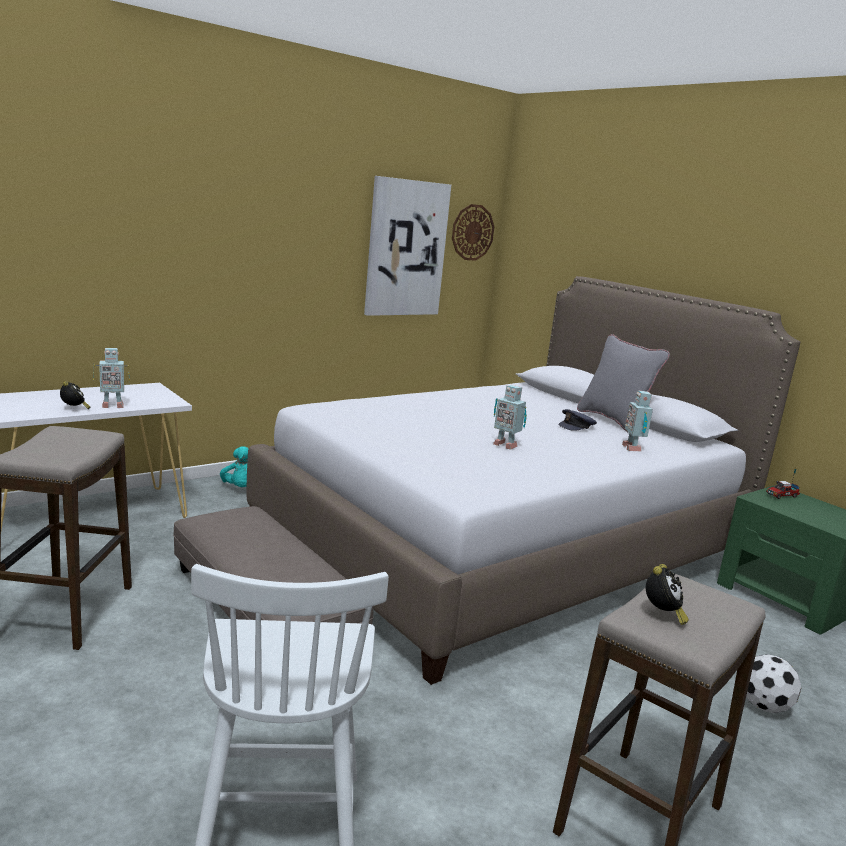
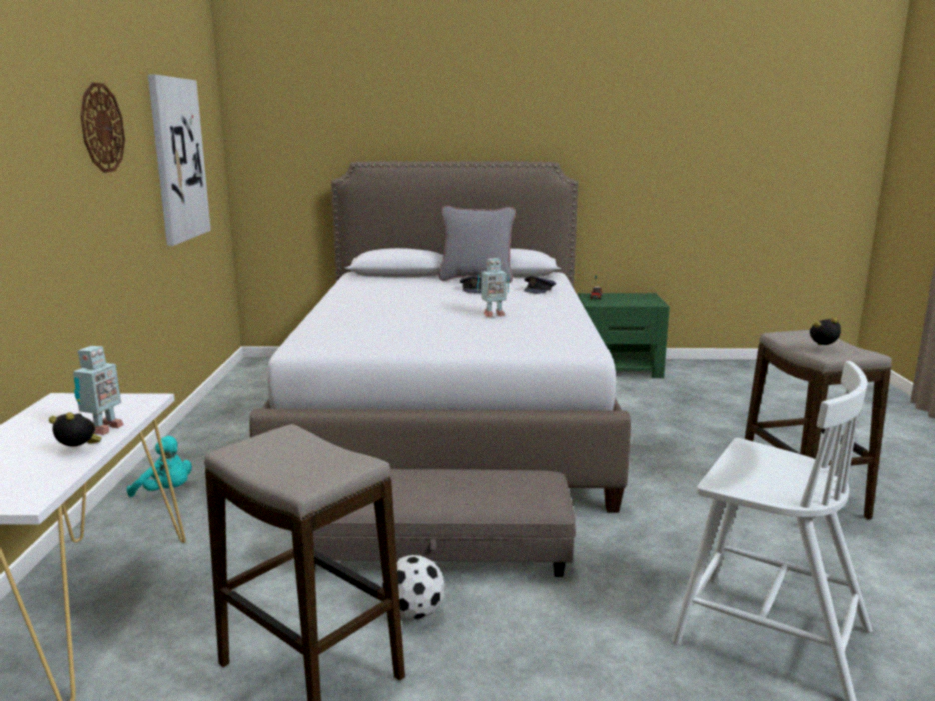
camera: 50 degrees left, 0 degrees up
wall clock [452,204,494,260] -> wall clock moved to [80,82,125,173]
toy robot [622,390,653,451] -> grey cap [524,276,556,294]
alarm clock [646,564,689,625] -> alarm clock turned 60 degrees counterclockwise [810,318,841,345]
football [746,655,802,713] -> football moved to [382,555,445,620]

